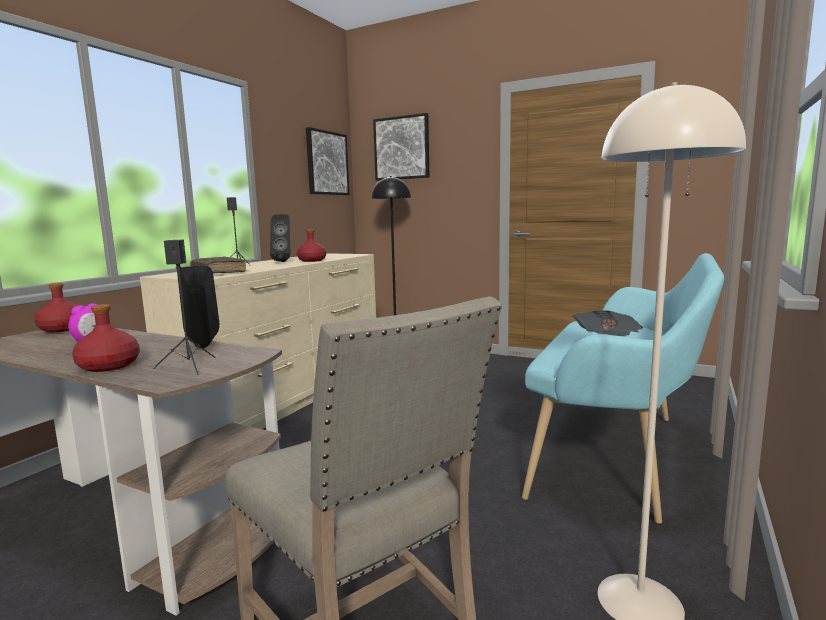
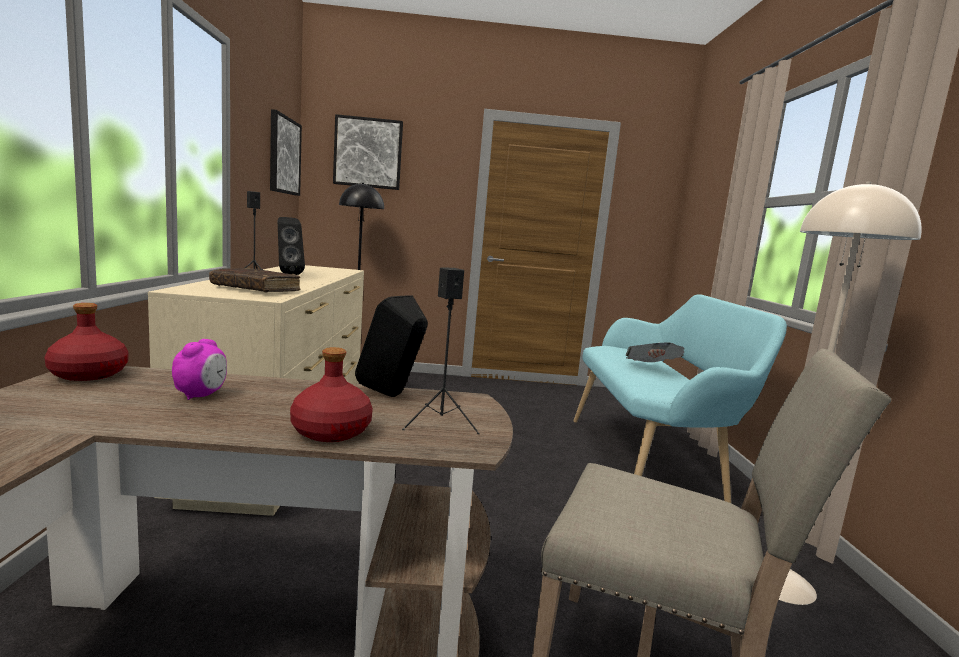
camera: 30 degrees left, 0 degrees up
red bottle [297,229,326,262] -> none

